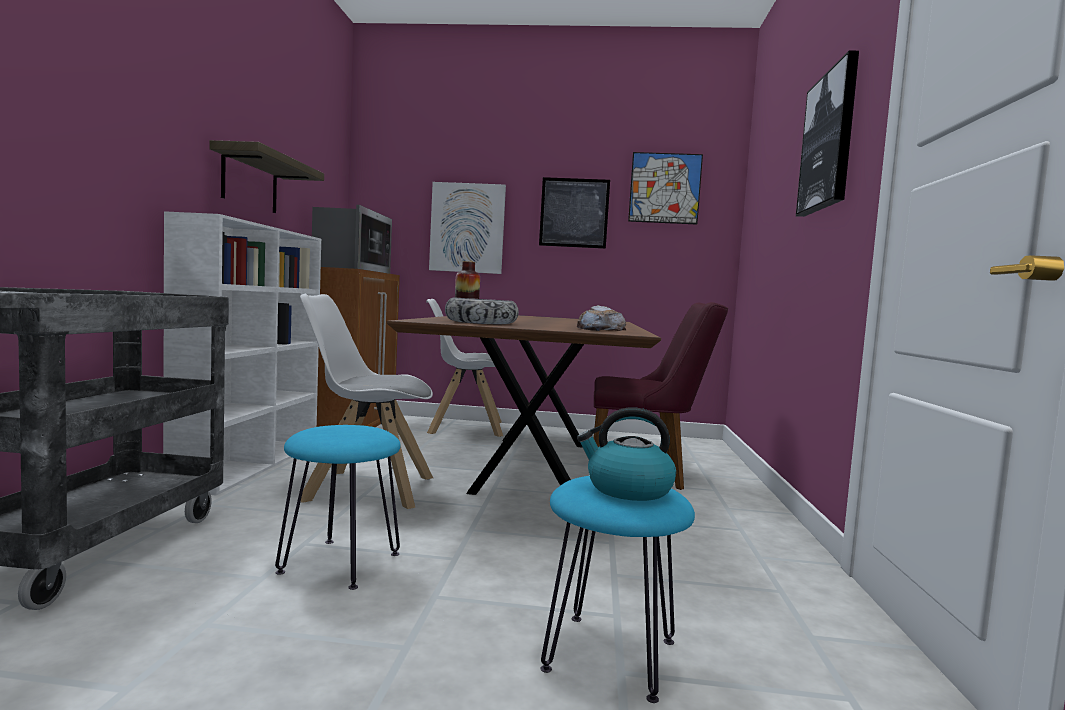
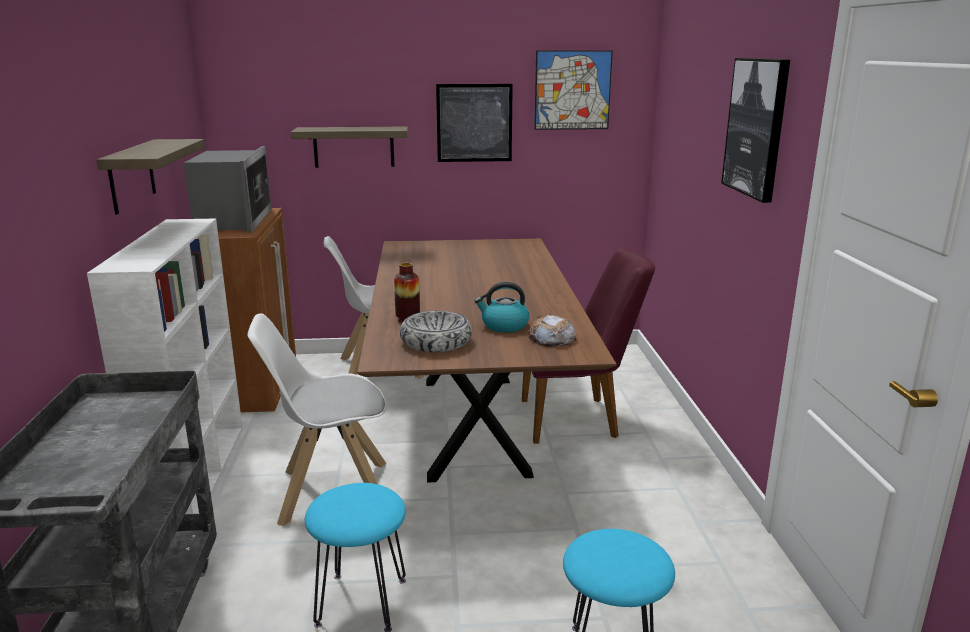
camera: 10 degrees left, 15 degrees up
picture [429,182,506,274] -> shelf [291,127,408,168]
kettle [577,407,676,501] -> kettle moved to [474,282,529,332]

